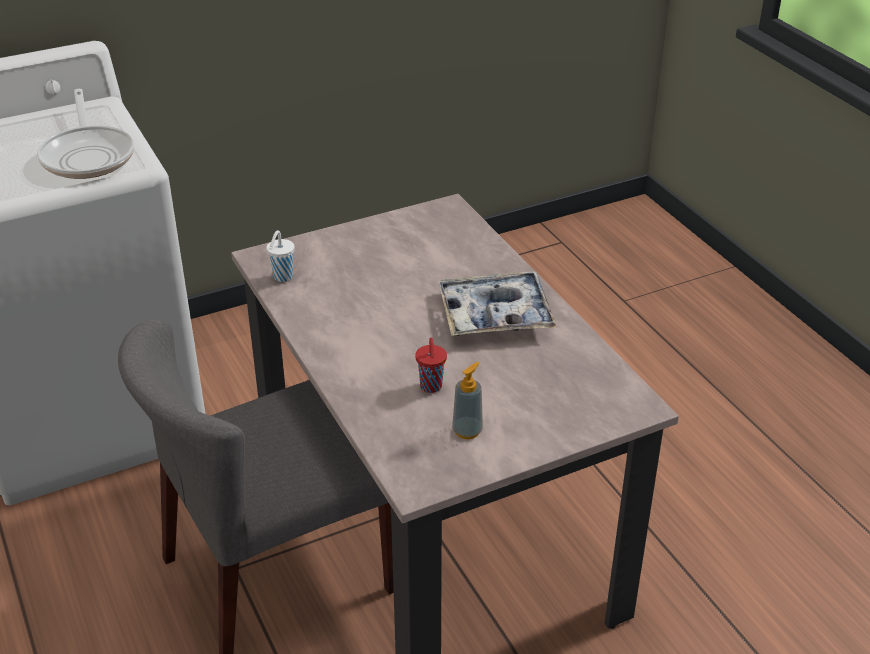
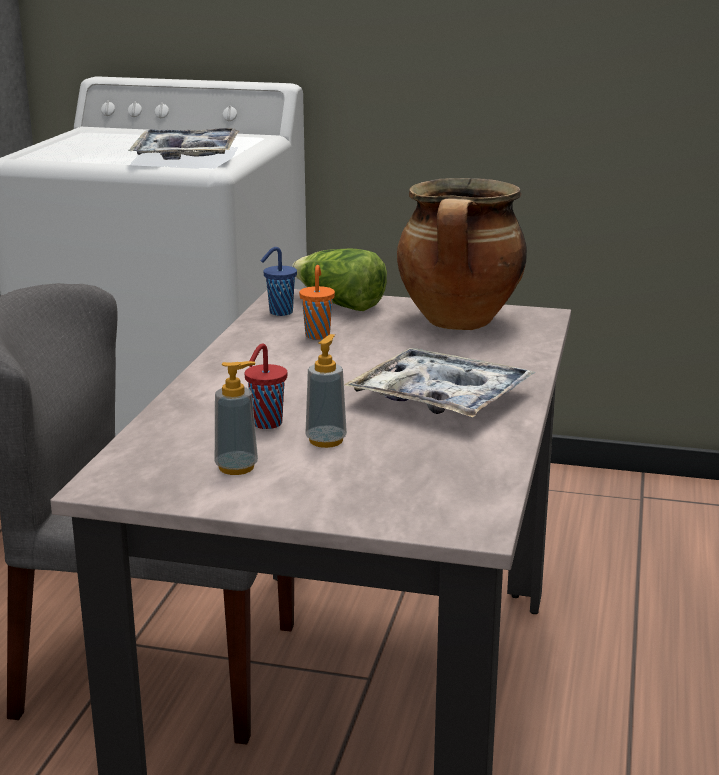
camera: 40 degrees right, 15 degrees down
frying pan [37,89,135,179] -> tray [129,128,240,160]
white cup [267,230,295,282] -> blue cup [261,247,297,316]
none -> lettuce [292,249,387,311]
none -> orange cup [299,265,335,340]
none -> soap dispenser [305,334,347,448]
none -> cooking pot [397,178,527,330]

